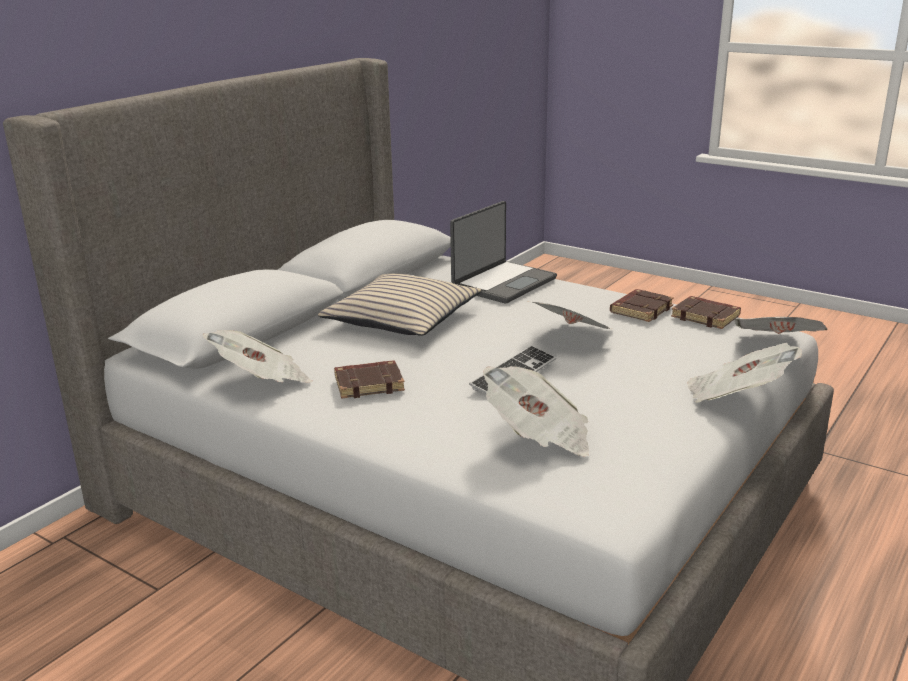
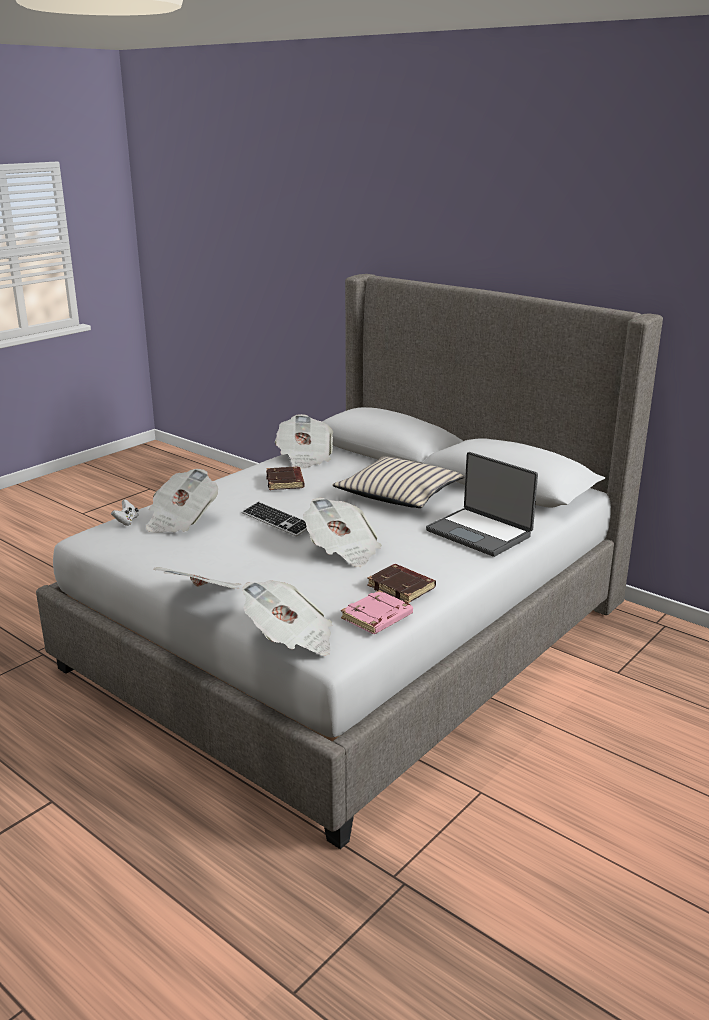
camera: 95 degrees right, 0 degrees up
brown book [671,296,741,329] -> pink book [341,590,413,634]
none -> white game controller [111,499,139,526]

